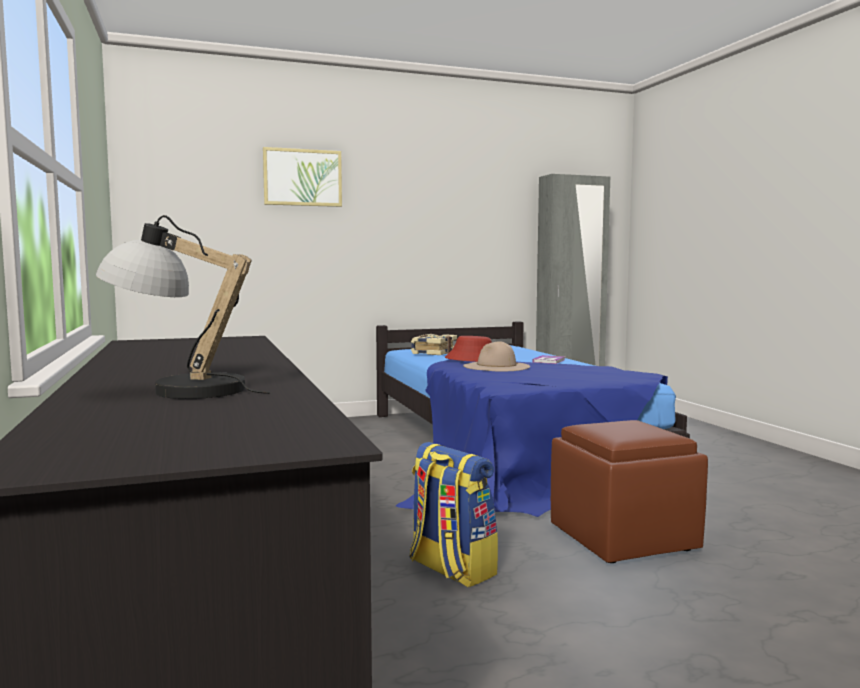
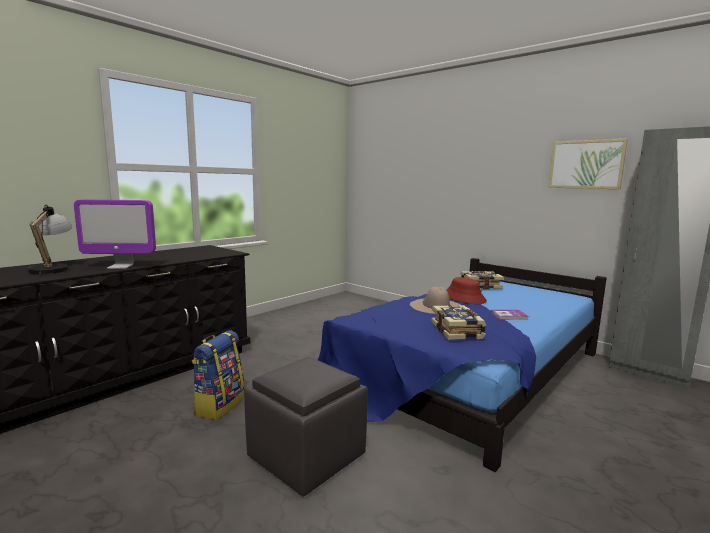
camera: 60 degrees right, 5 degrees up
picture [263,147,342,207] -> picture moved to [548,139,628,189]
brown ottoman [551,420,708,563] -> grey ottoman [244,357,368,497]
none -> monitor [74,199,156,269]
none -> book [431,305,486,340]

